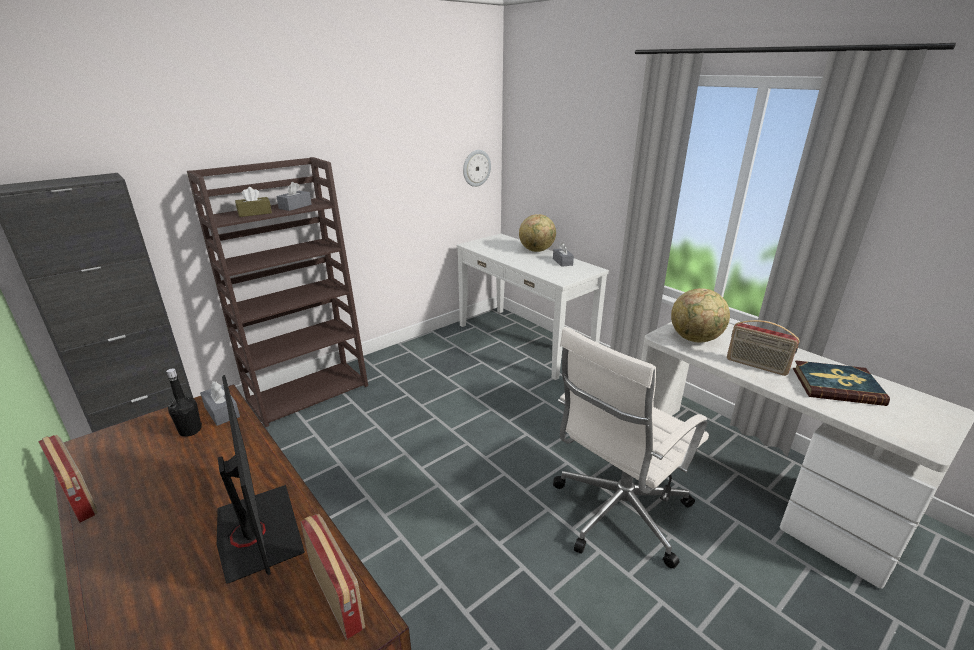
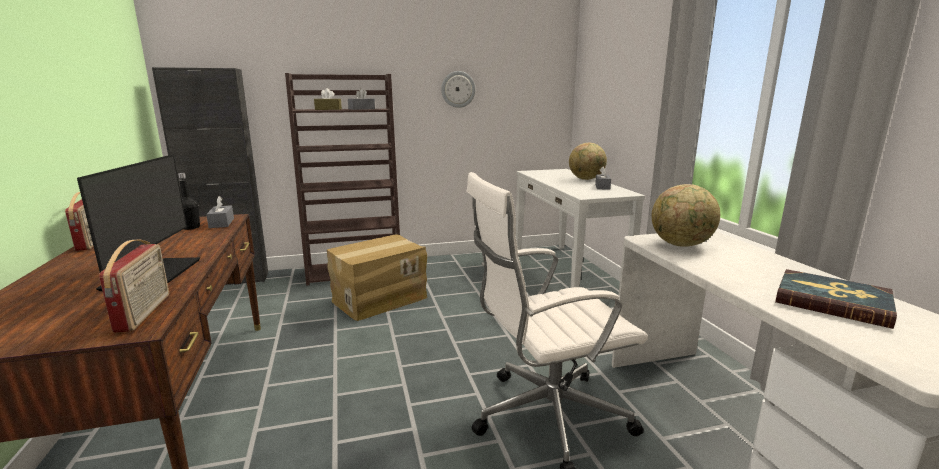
camera: 25 degrees right, 10 degrees down
wall clock [463,150,491,187] -> wall clock moved to [441,71,475,108]
radio [727,320,799,376] -> none
none -> cardboard box [327,234,427,321]

